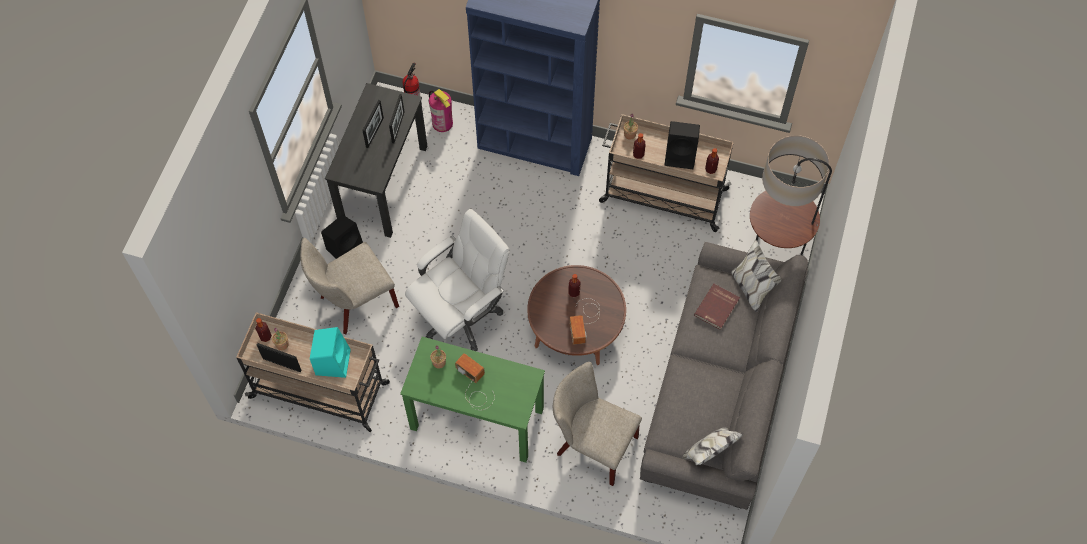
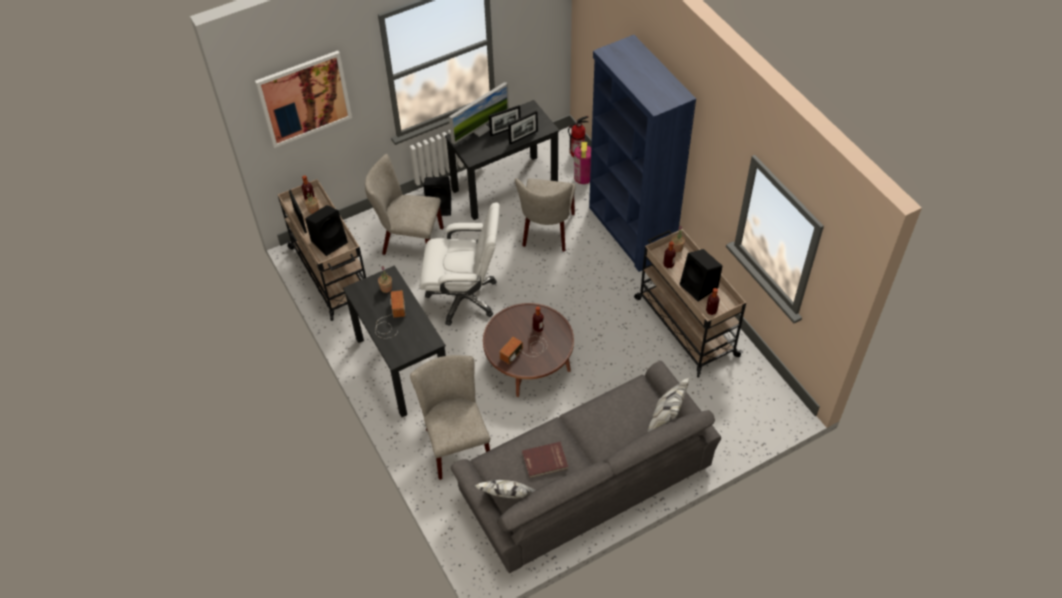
camera: 45 degrees right, 10 degrees down
turquoise speaker [310,327,351,378] -> black speaker [305,205,348,256]
green desk [400,337,545,462] -> black desk [343,265,446,417]
red book [694,284,740,330] -> red book moved to [522,442,568,478]
floor lamp [750,135,832,255] -> none
none -> picture [255,51,352,148]
none -> monitor [449,82,509,144]
none -> beige chair [515,178,576,252]

